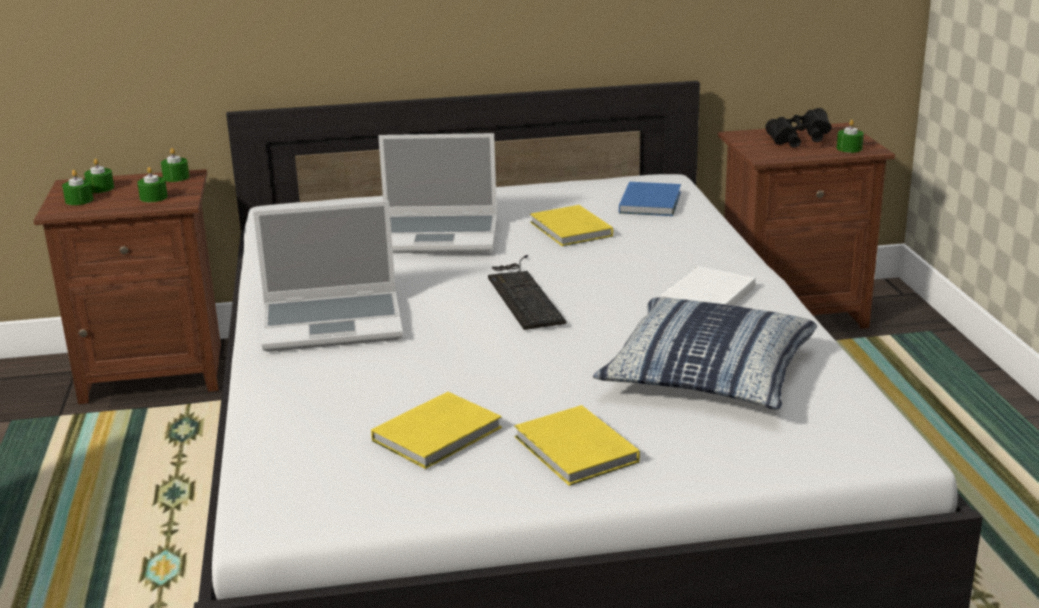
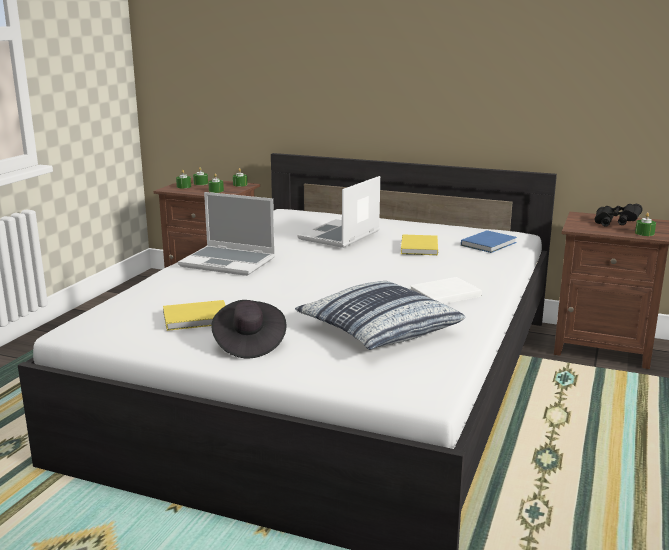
camera: 30 degrees right, 5 degrees down
laptop [378,133,497,253] -> laptop turned 90 degrees clockwise [297,176,380,248]
keyboard [488,255,567,330] -> none
yellow book [514,405,640,486] -> black hat [211,300,287,358]

